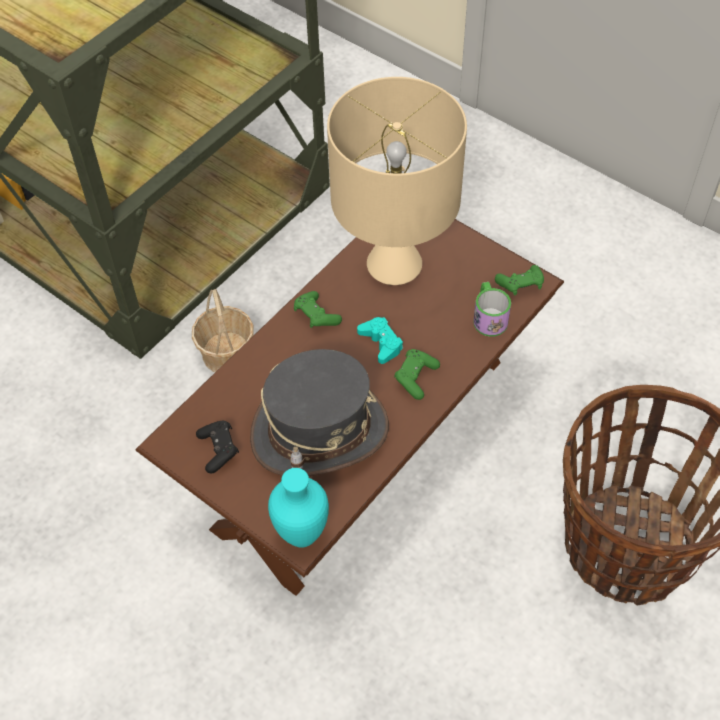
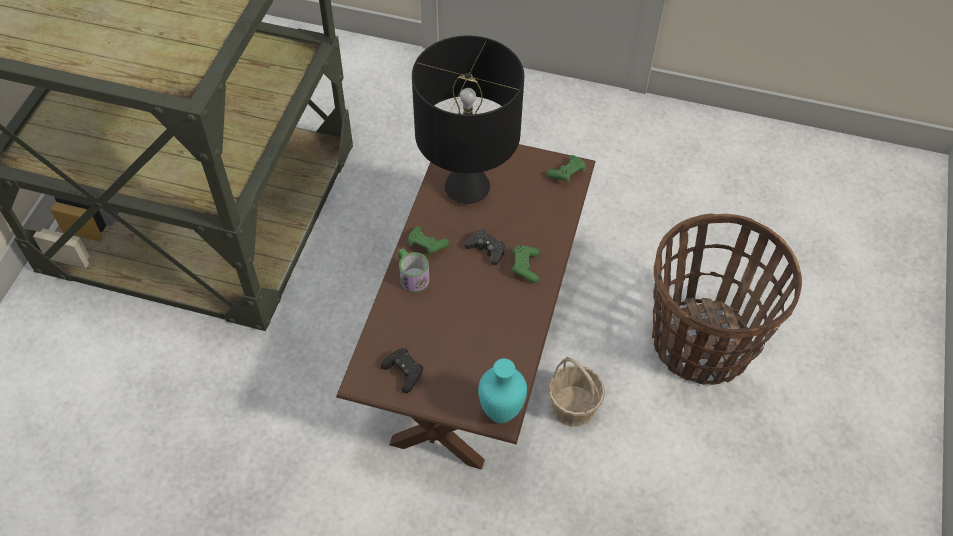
camera: 25 degrees left, 0 degrees up
basket [192,289,254,372] -> basket moved to [548,357,605,427]
grey hat [250,349,389,477] -> none
beige table lamp [327,77,467,285] -> black table lamp [412,36,524,204]
turquoise game controller [357,317,403,364] -> black game controller [464,229,505,265]
mug [473,282,511,337] -> mug moved to [398,249,430,293]

